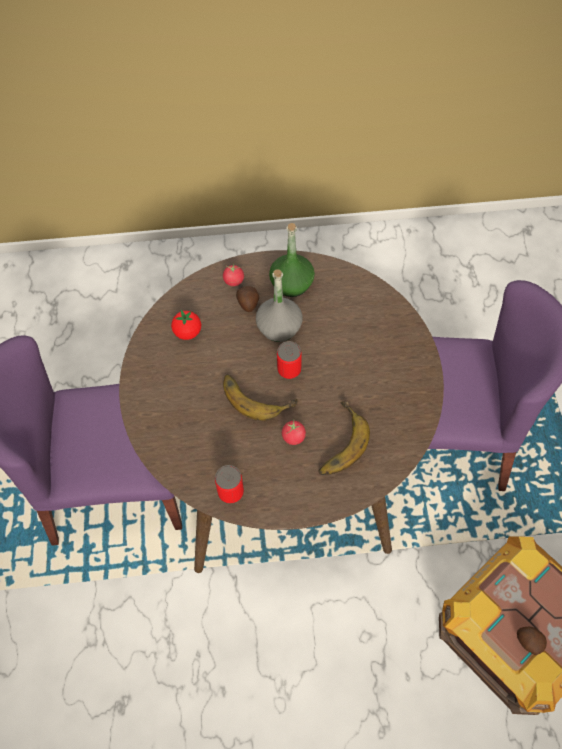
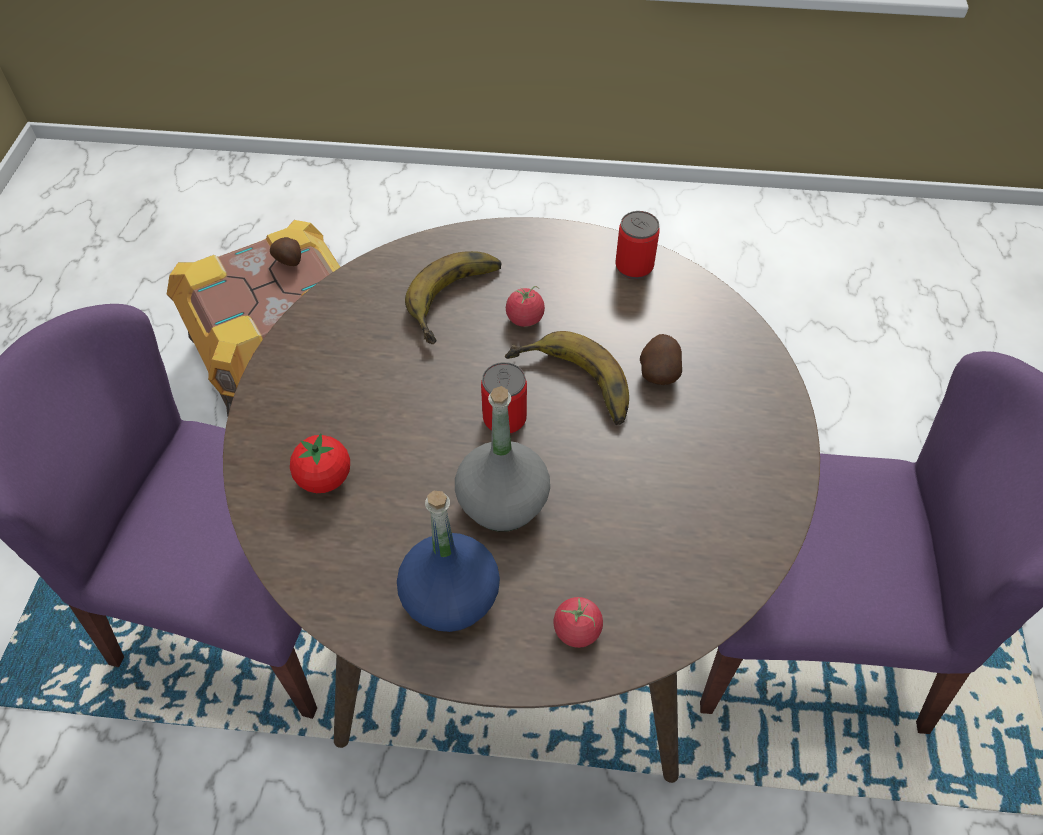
camera: 170 degrees left, 5 degrees down
tomato [171,310,201,340] -> tomato moved to [290,433,350,493]
potato [236,286,259,312] -> potato moved to [640,334,682,385]
green bottle [269,223,315,297] -> blue bottle [397,490,500,632]

